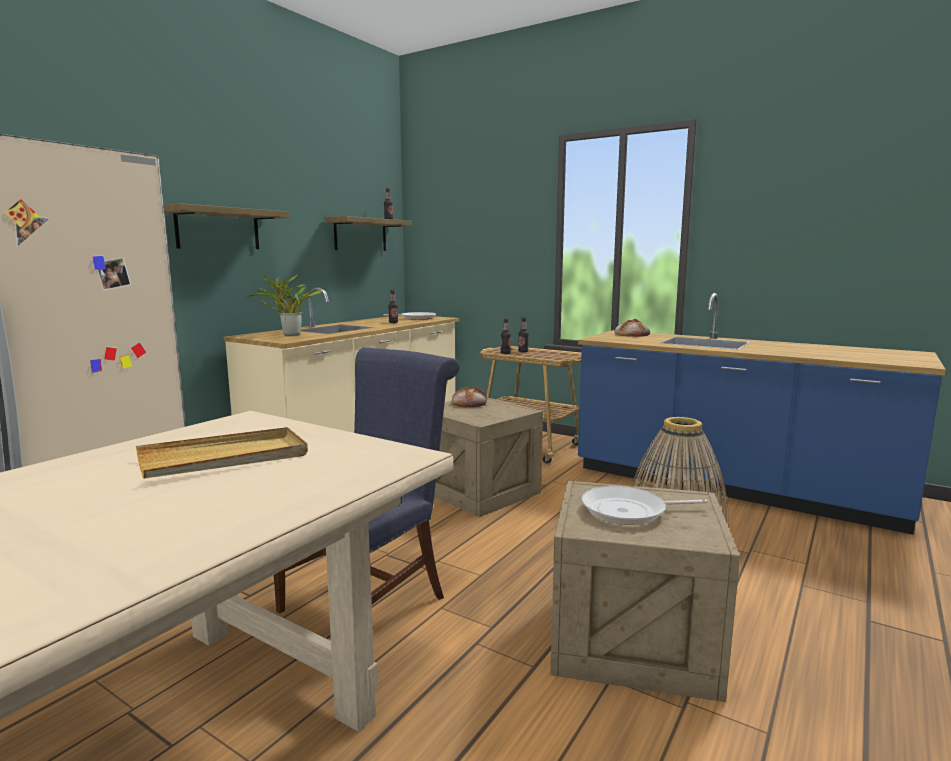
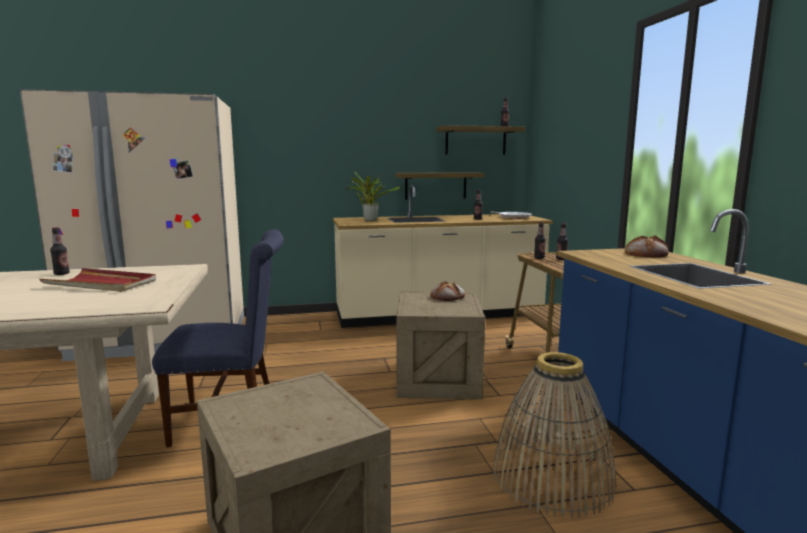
camera: 45 degrees right, 0 degrees up
beige tray [136,427,308,479] -> red tray [40,268,156,292]
shelf [164,203,290,249] -> shelf moved to [395,172,484,200]
frying pan [582,486,708,525] -> none
none -> bottle [50,227,70,275]

